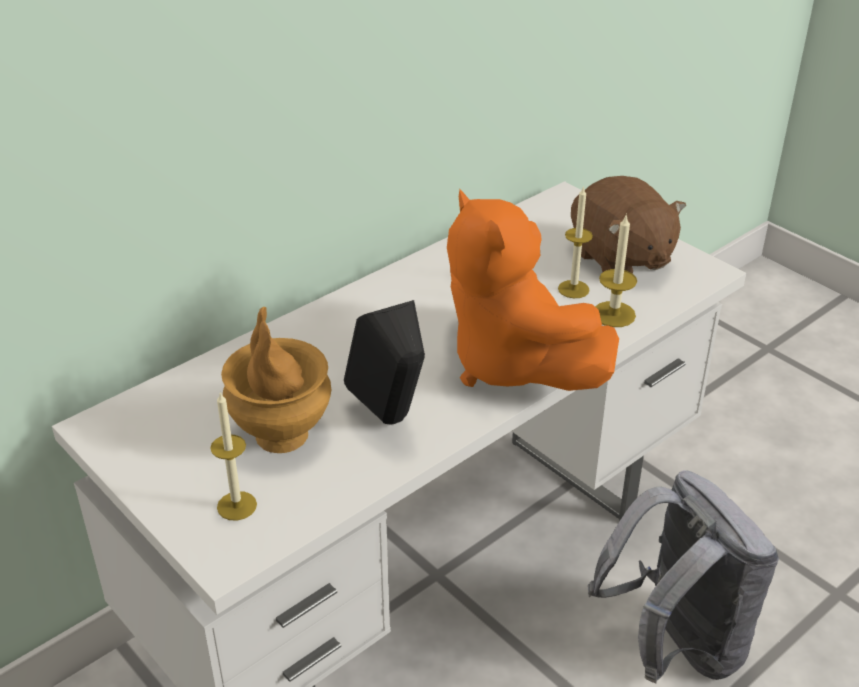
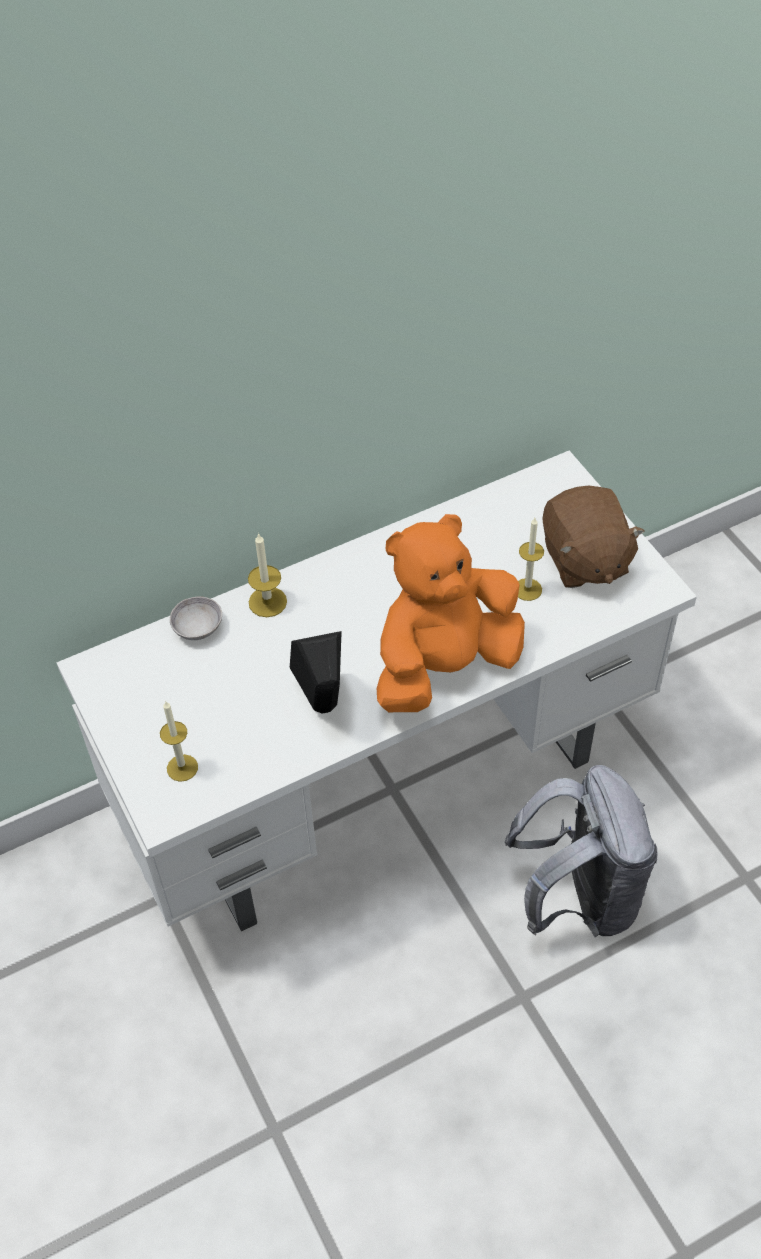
camera: 15 degrees right, 15 degrees up
brown vase [221,307,331,453] -> none
orange plush toy [447,189,619,391] -> orange plush toy turned 75 degrees clockwise [377,514,525,712]
candle [595,214,637,327] -> candle moved to [248,533,287,617]
none -> grey bowl [170,597,222,640]

